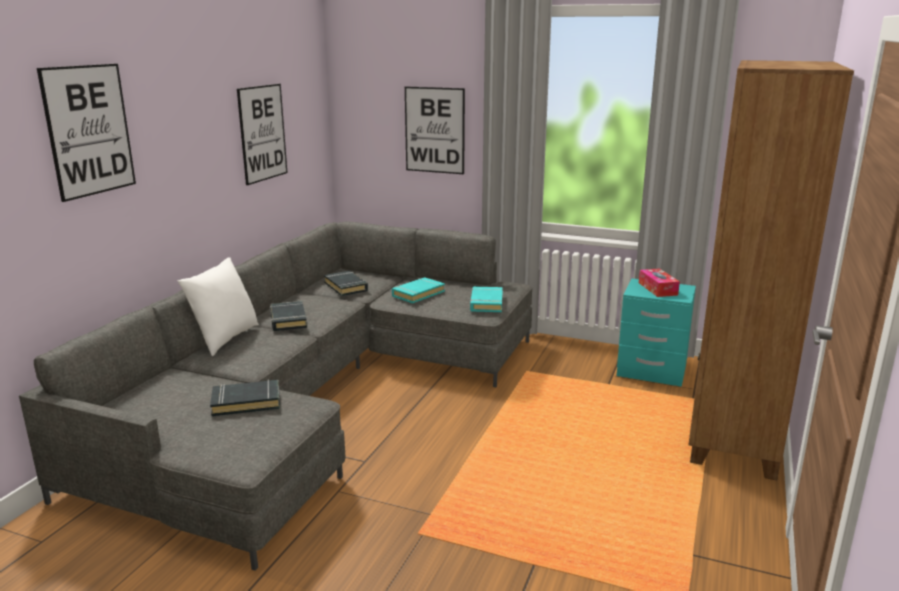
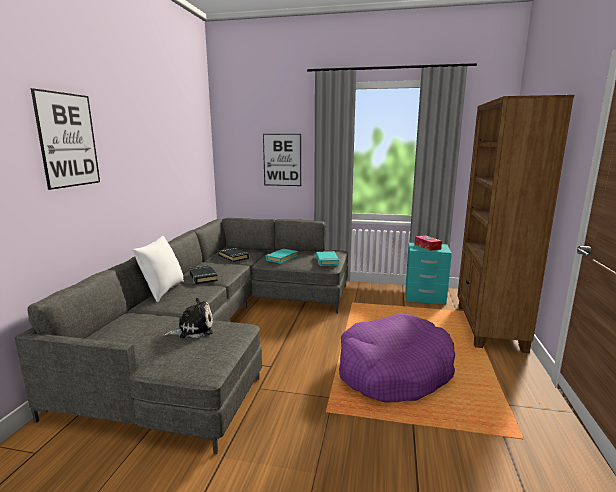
camera: 10 degrees left, 5 degrees down
black book [210,380,280,416] -> plush toy [164,298,213,338]
picture [237,84,287,185] -> none
none -> purple dog bed [339,314,455,402]

